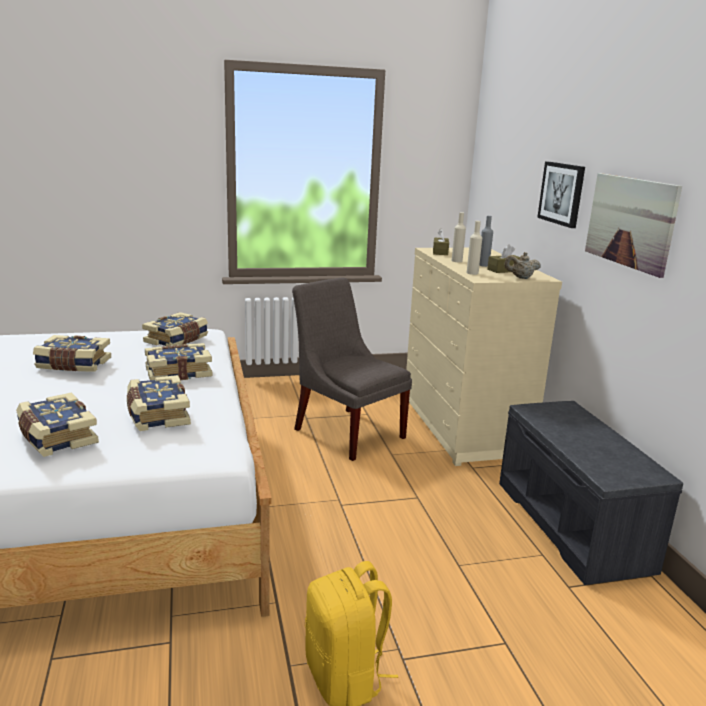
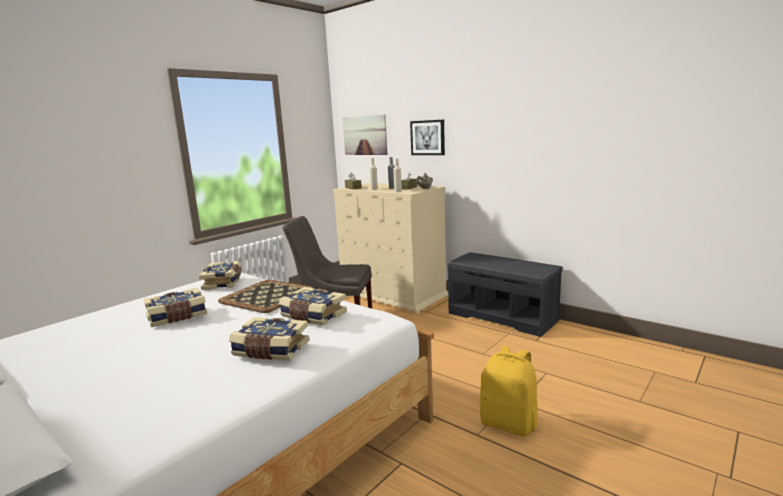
camera: 35 degrees left, 5 degrees down
book [145,343,213,380] -> tray [218,280,313,313]
picture [585,173,682,278] -> picture moved to [343,115,387,155]

